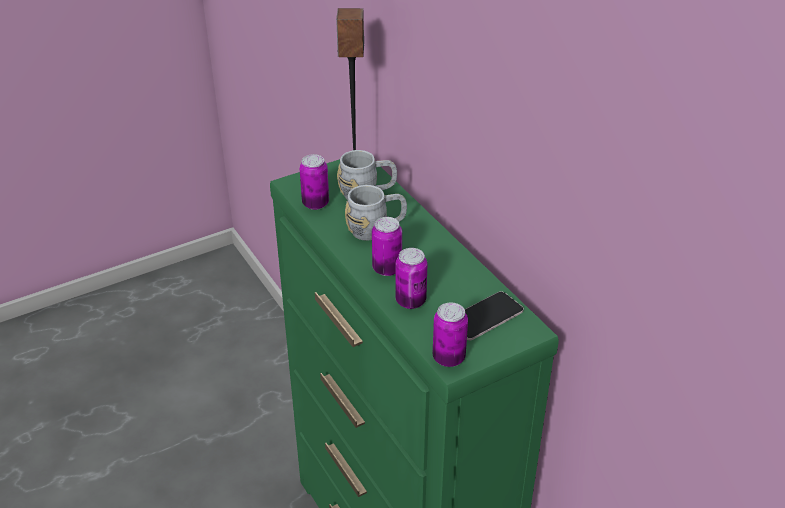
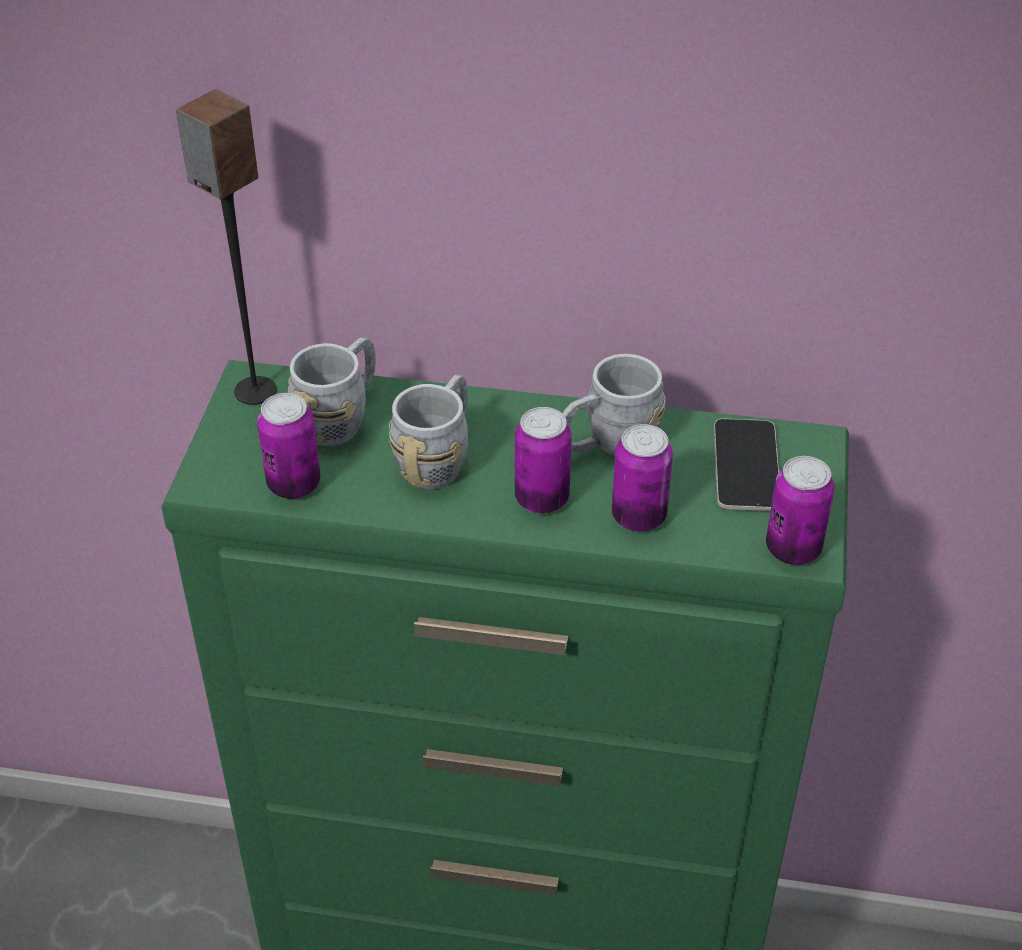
camera: 50 degrees left, 5 degrees up
none -> grey mug [562,354,666,456]

